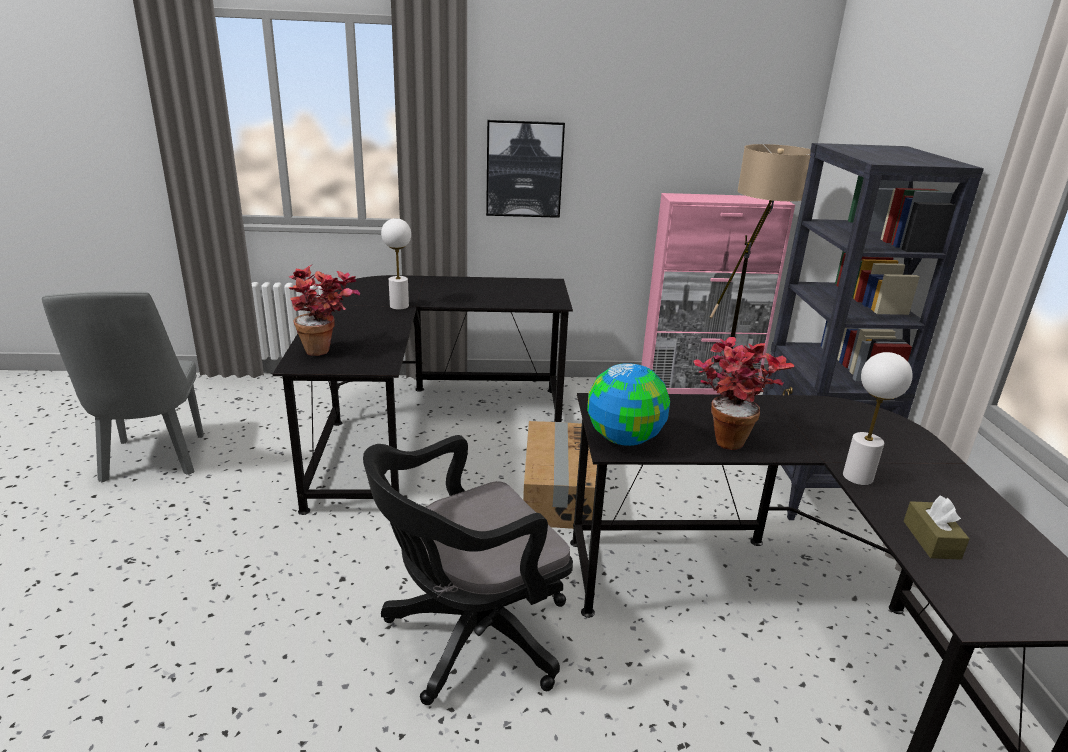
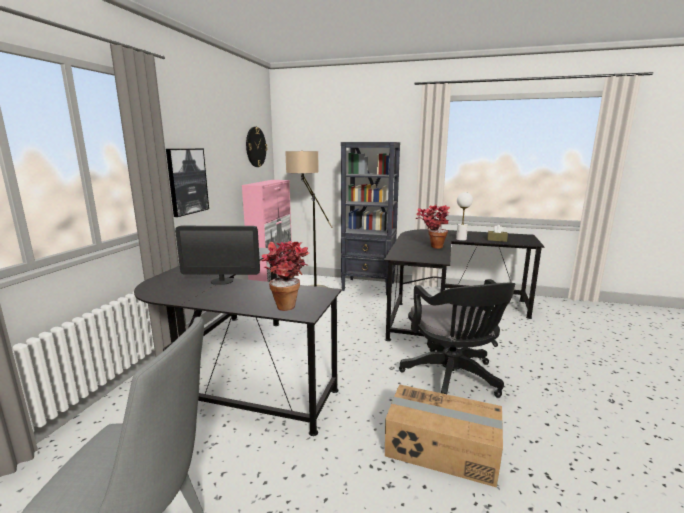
camera: 70 degrees left, 10 degrees down
white table lamp [381,218,411,310] -> monitor [175,226,260,285]
cardboard box [523,421,597,529] -> cardboard box moved to [385,384,503,487]
globe [587,363,670,446] -> none
none -> wall clock [246,127,267,167]

